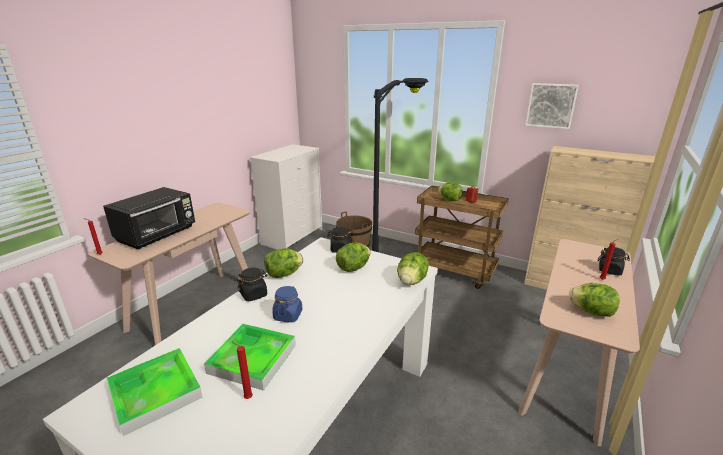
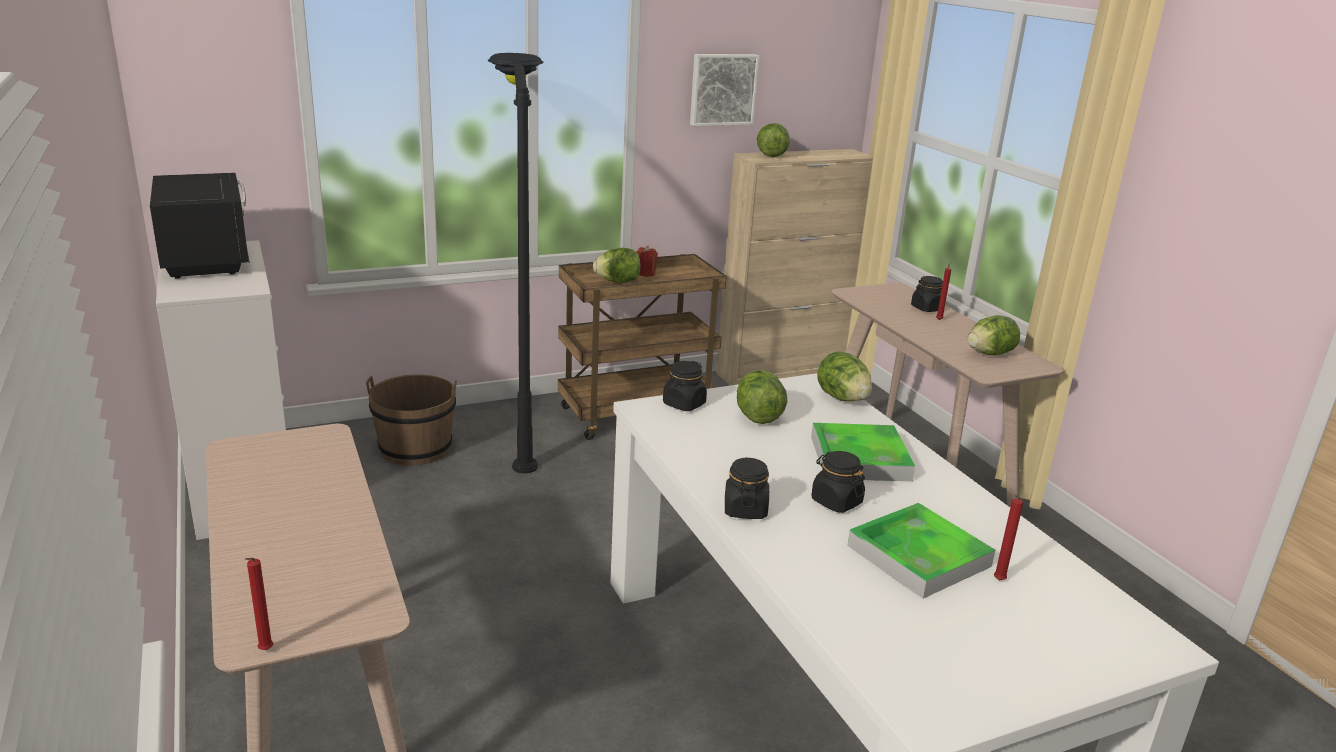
camera: 55 degrees left, 0 degrees up
black microwave [103,187,195,249] -> black microwave moved to [150,173,250,279]
tray [107,348,203,436] -> tray moved to [811,423,915,482]
lettuce [264,248,304,278] -> lettuce moved to [757,123,790,157]
blue jar [272,286,303,322] -> black jar [811,451,865,513]

